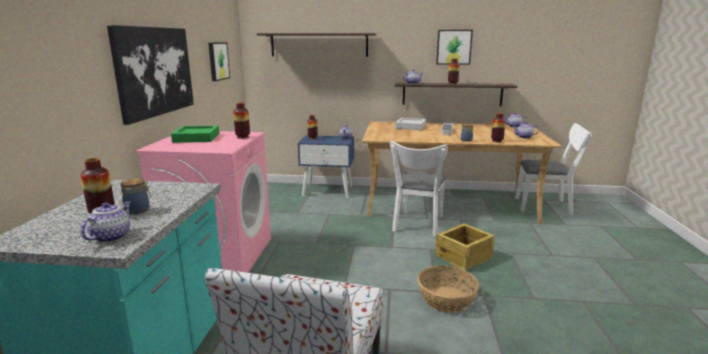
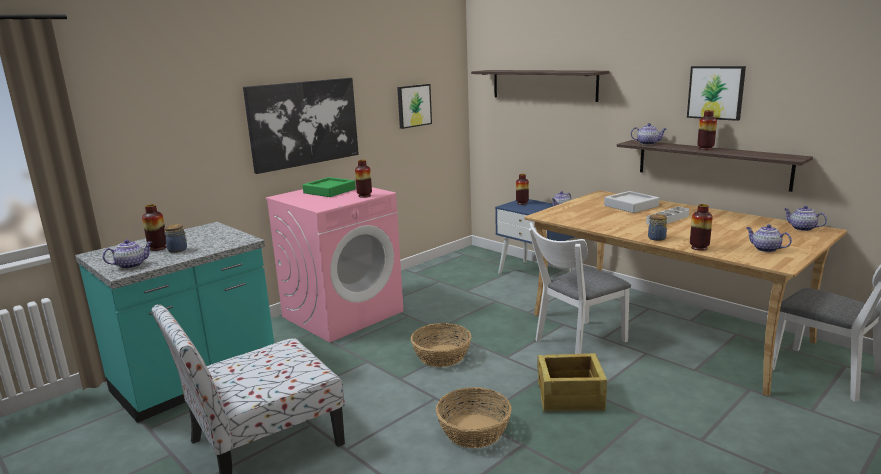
camera: 40 degrees right, 0 degrees up
none -> basket [411,323,471,367]

